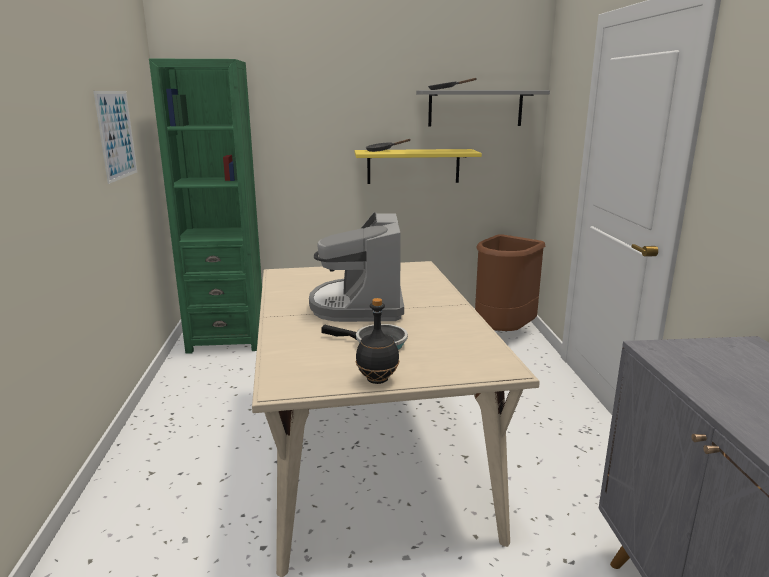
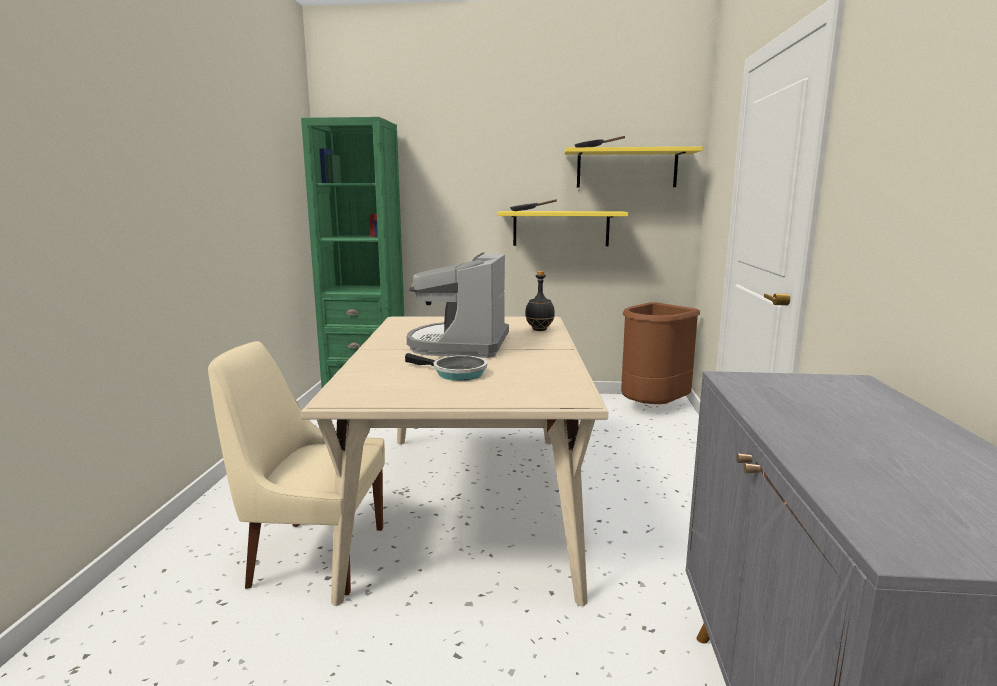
camera: 10 degrees right, 5 degrees down
picture [94,91,137,184] -> none
black bottle [356,298,399,384] -> black bottle moved to [525,271,555,331]
grey shelf [416,90,550,126] -> yellow shelf [564,147,703,187]
none -> beige chair [208,341,385,595]

